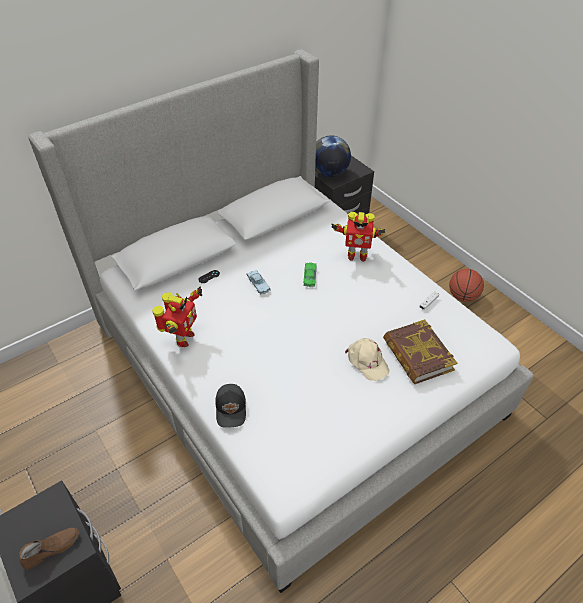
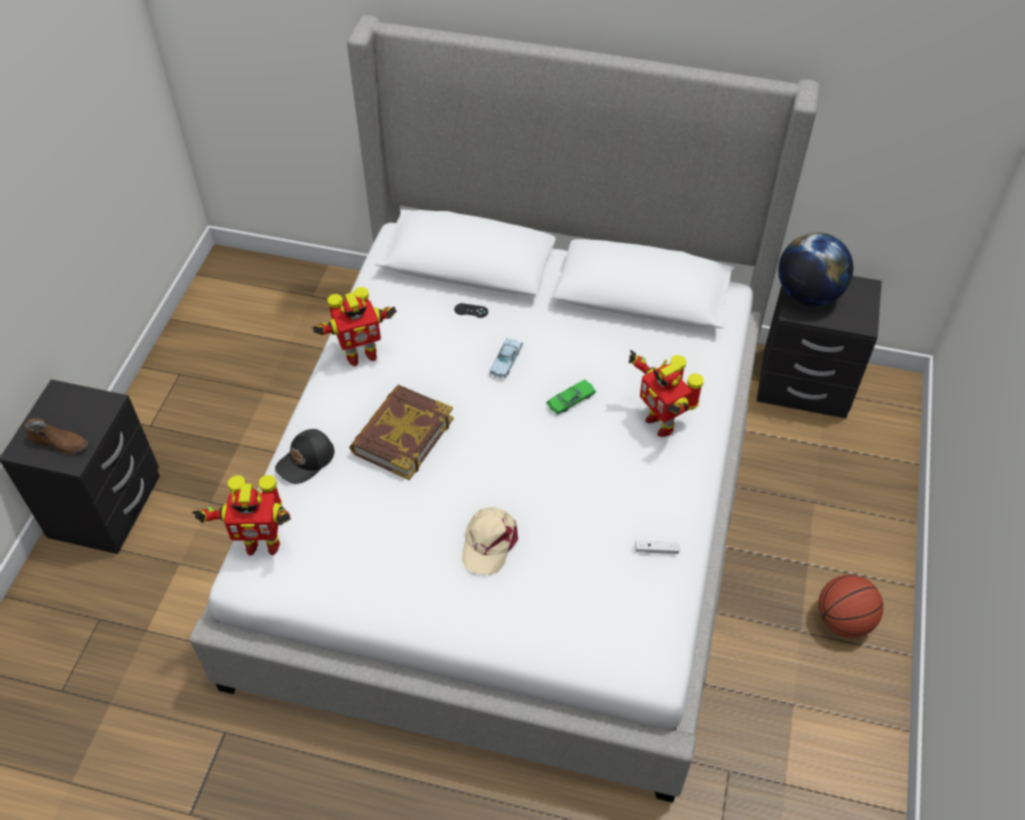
camera: 50 degrees right, 5 degrees up
book [383,319,457,384] -> book moved to [350,385,454,480]
none -> toy robot [192,475,291,556]

